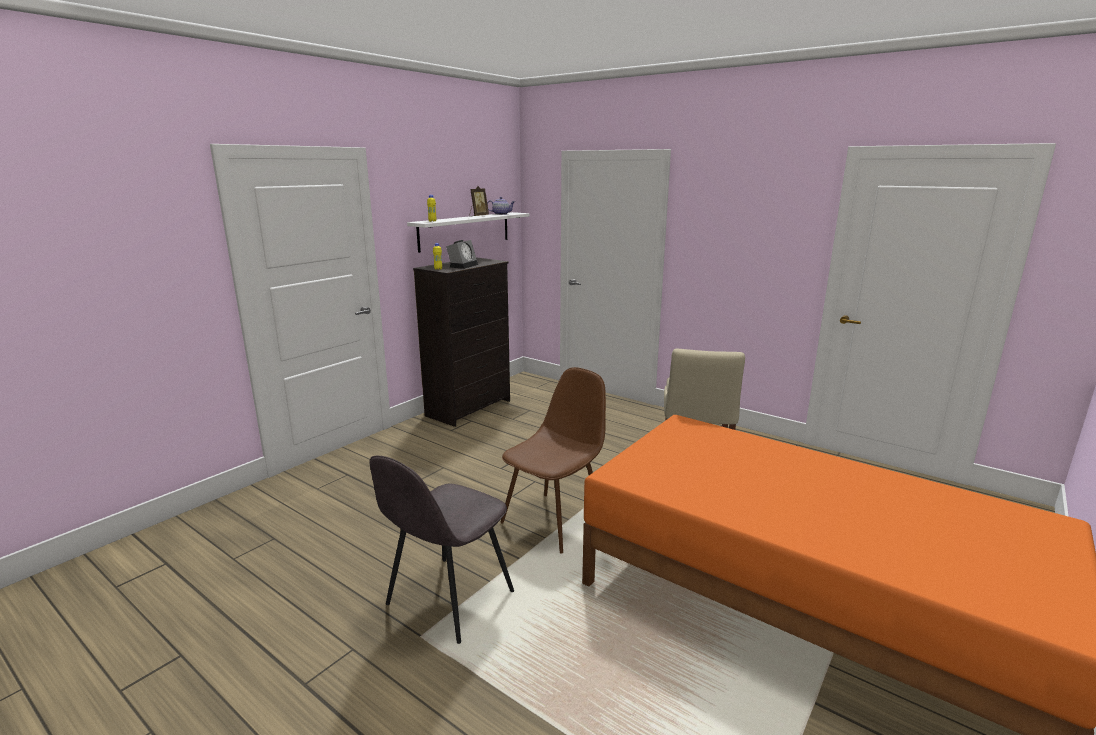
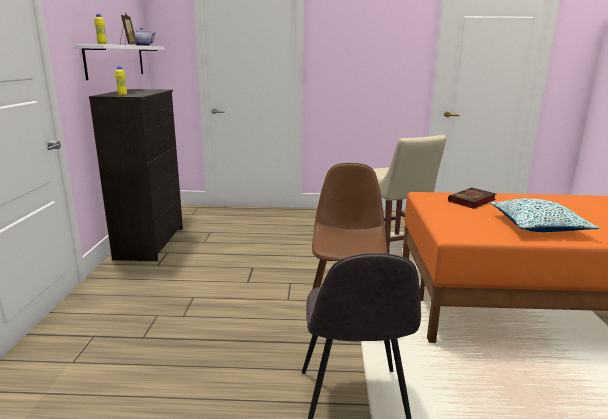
camera: 35 degrees left, 0 degrees up
alarm clock [446,240,478,269] -> none
none -> book [448,187,496,209]
none -> pillow [490,198,600,232]

